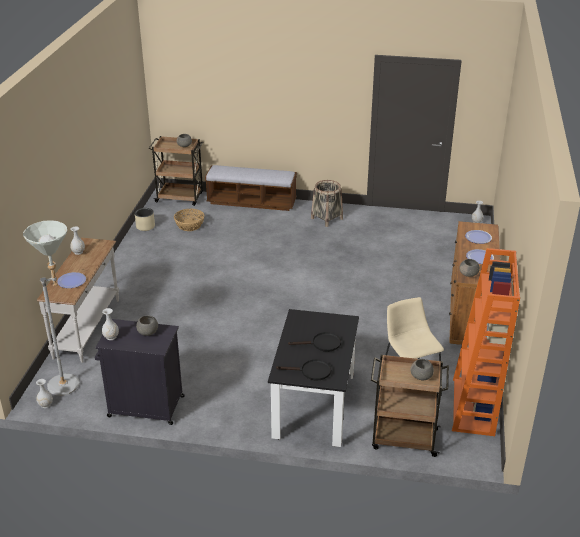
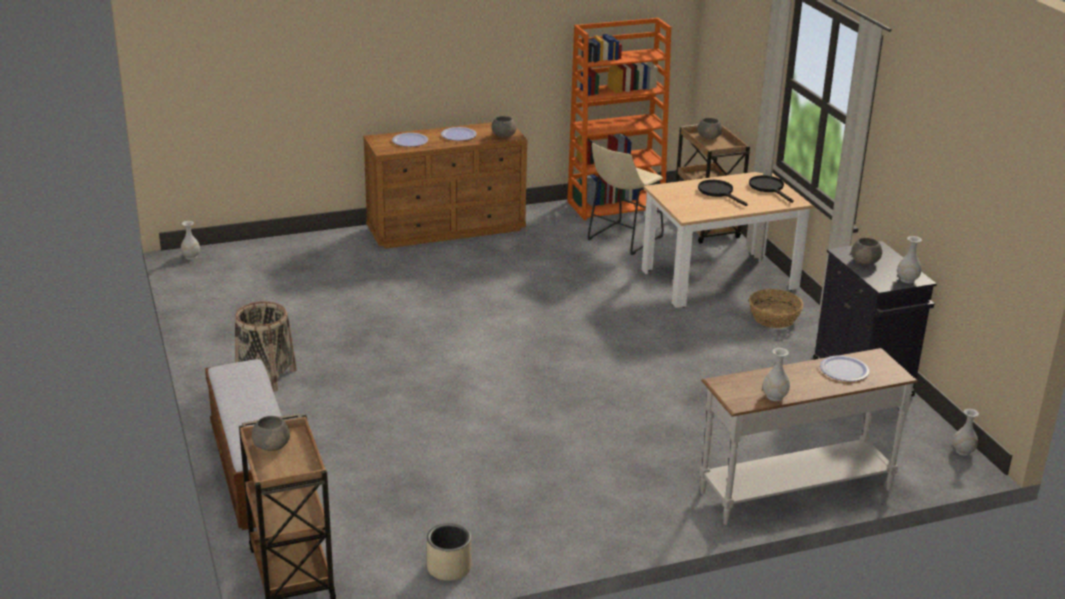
camera: 120 degrees left, 5 degrees down
grey floor lamp [23,220,80,396] -> none
basket [174,208,204,231] -> basket moved to [749,289,803,328]
black dining table [268,309,359,447] -> beige dining table [642,172,814,308]

